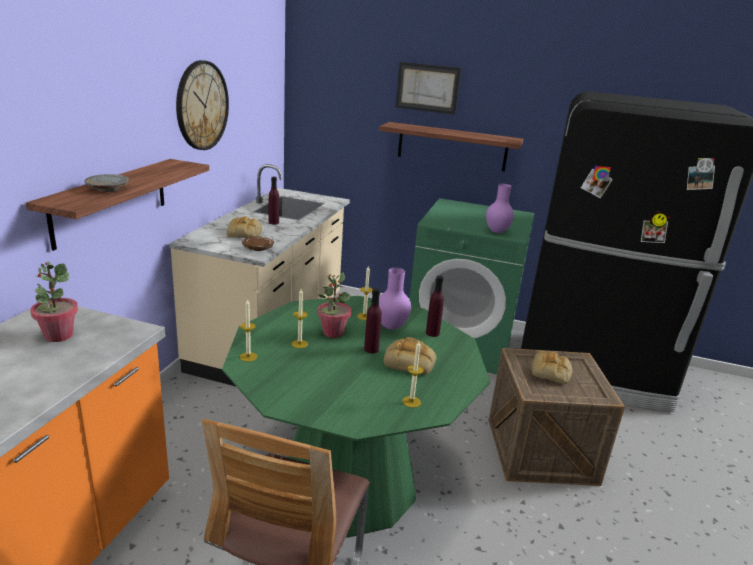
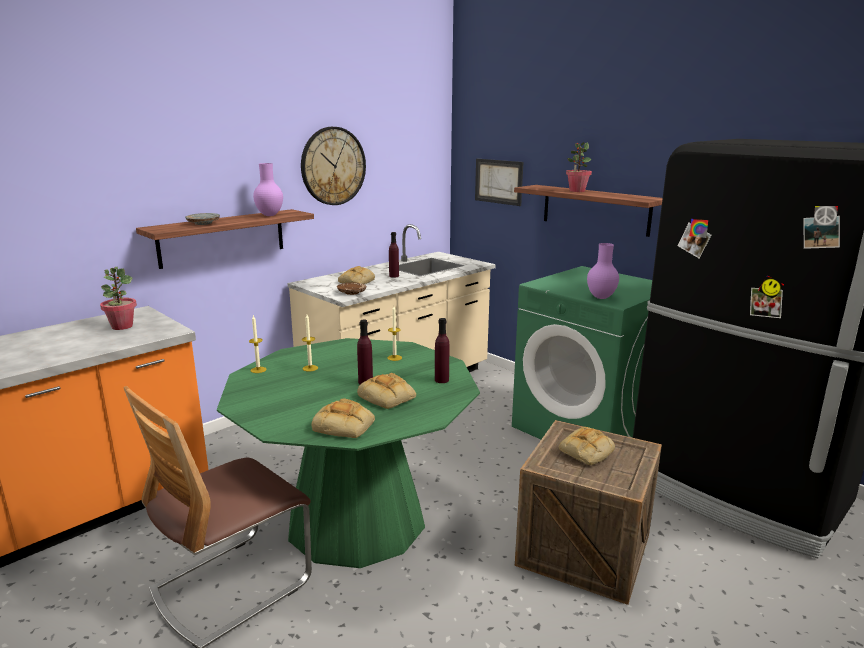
camera: 30 degrees right, 5 degrees down
potted plant [317,272,351,338] -> potted plant moved to [566,142,592,192]
purple vase [379,268,411,330] -> purple vase moved to [253,163,283,216]
picture [396,62,461,115] -> picture moved to [475,159,523,206]
candle [402,341,424,408] -> bread [311,399,375,438]

